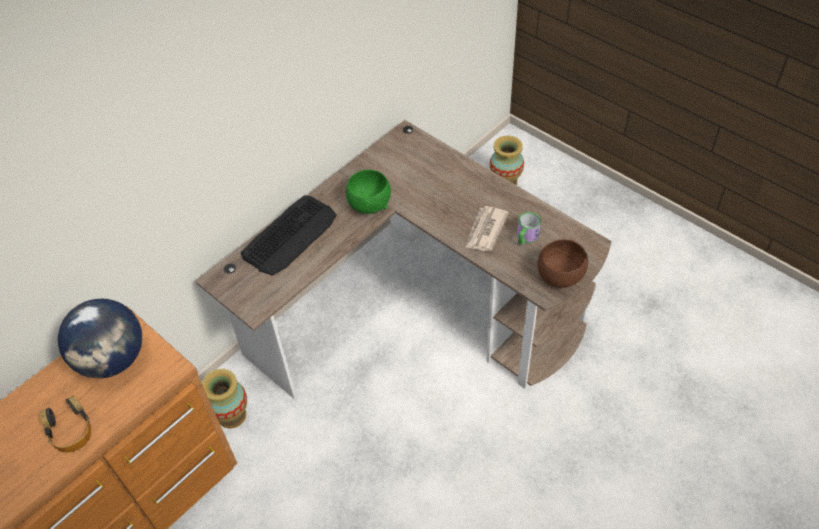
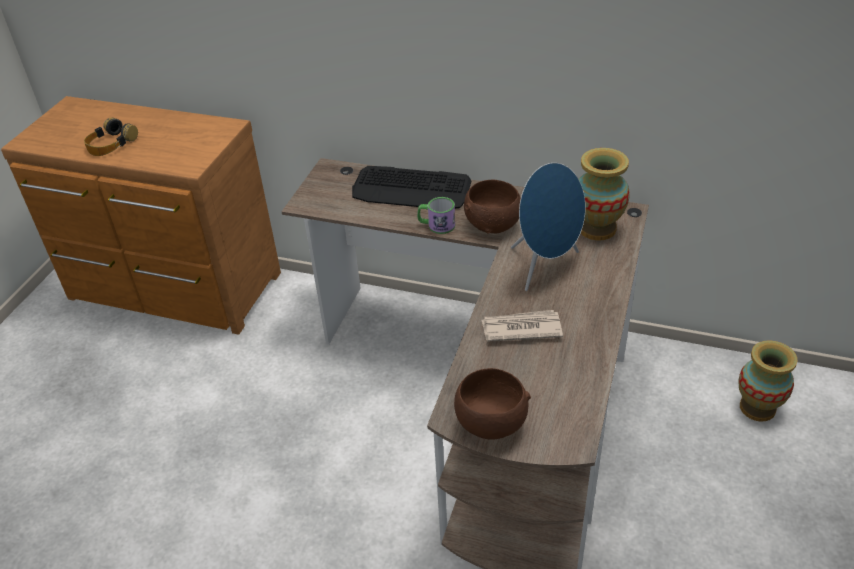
camera: 65 degrees right, 10 degrees down
globe [58,299,142,378] -> none
vase [202,369,247,428] -> vase moved to [579,148,629,240]
green bowl [346,170,391,214] -> brown bowl [464,180,521,234]
mug [517,212,541,245] -> mug moved to [417,197,455,234]
none -> blue speaker [511,163,586,291]

